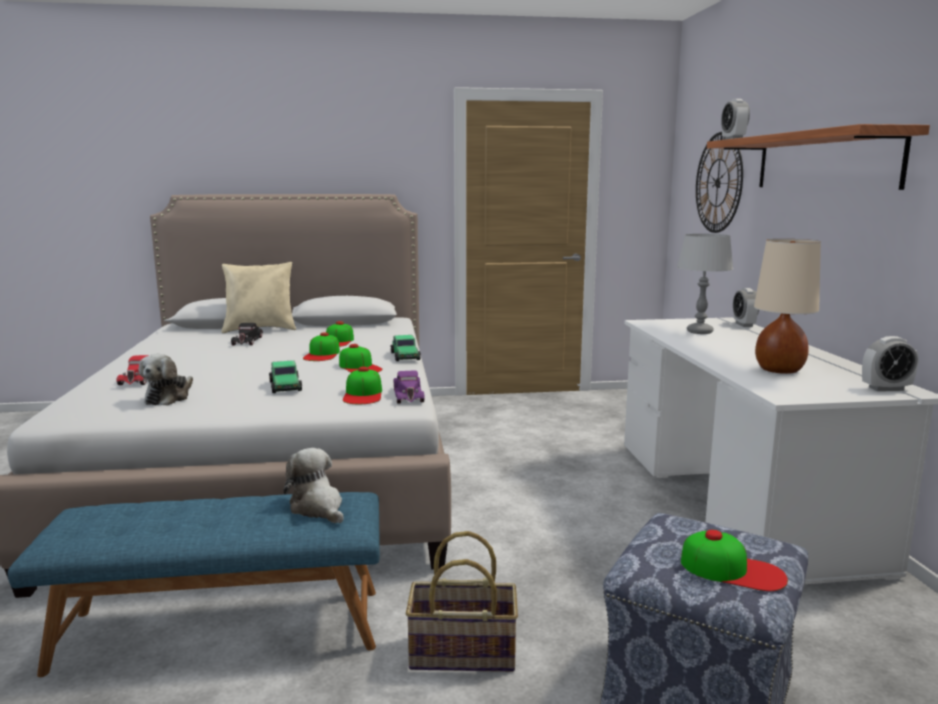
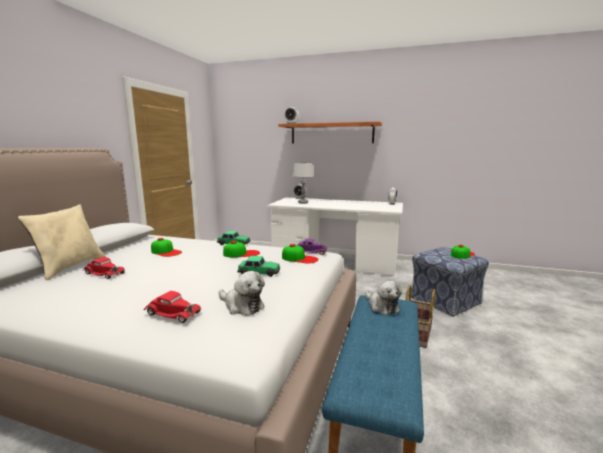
camera: 65 degrees left, 0 degrees up
black toy car [231,323,263,345] -> red toy car [83,257,125,279]
plush toy [283,448,344,523] -> plush toy turned 105 degrees counterclockwise [365,281,402,315]
cap [303,332,340,361] -> none
wall clock [696,132,743,233] -> none
beige table lamp [754,239,821,374] -> none

